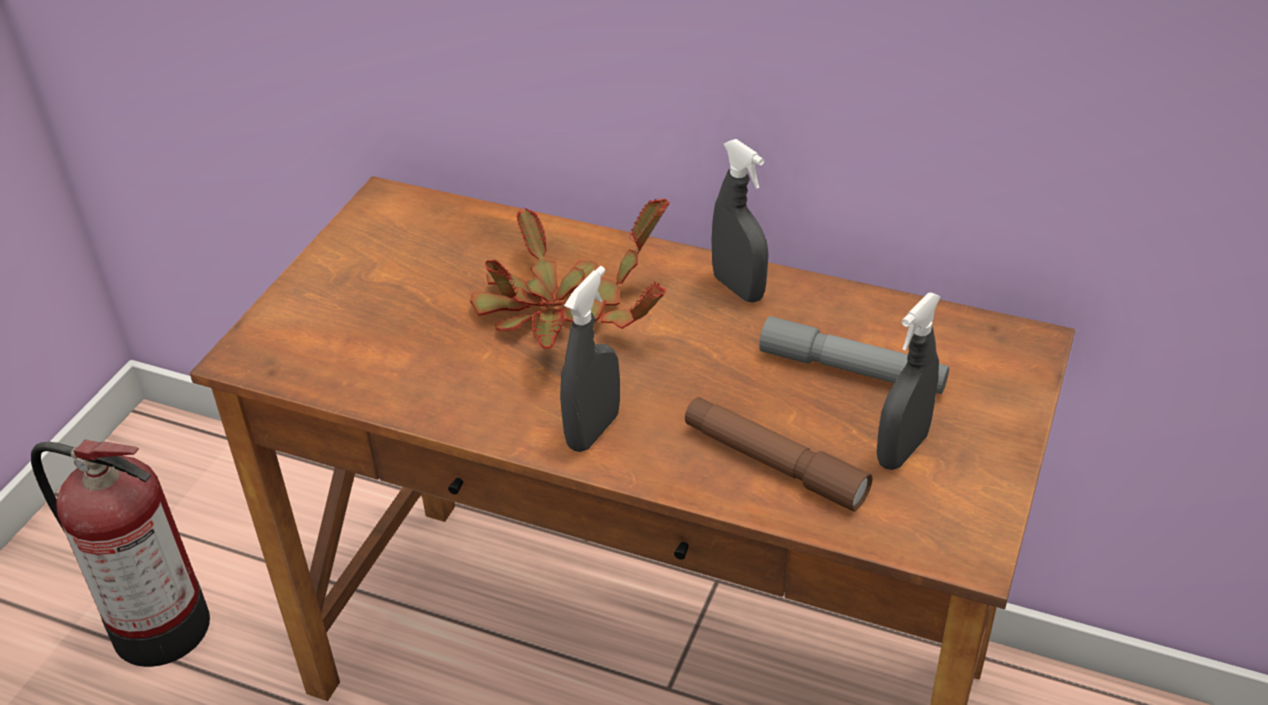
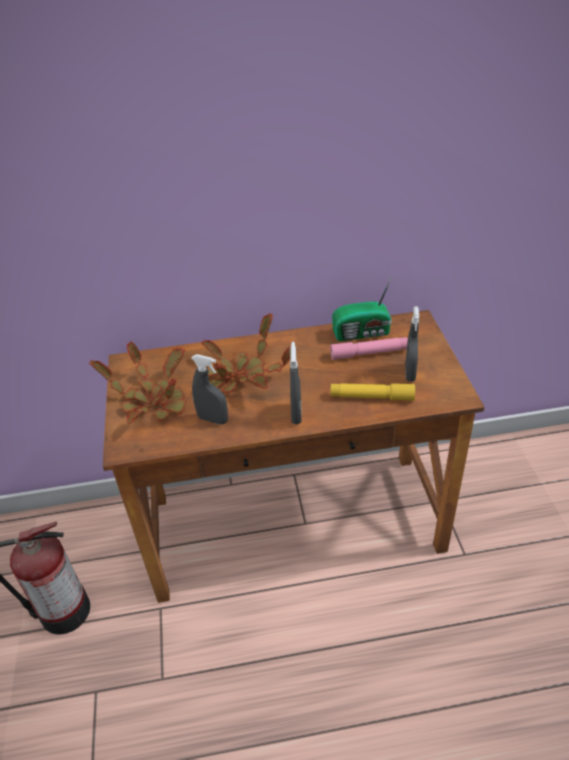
camera: 30 degrees left, 0 degrees up
brown flashlight [685,397,872,512] -> yellow flashlight [330,383,415,401]
grey spray bottle [712,139,769,302] -> grey spray bottle moved to [191,354,228,425]
grey flashlight [759,316,949,394] -> pink flashlight [330,337,408,360]
none -> potted plant [89,341,187,424]
none -> radio [332,277,392,341]

